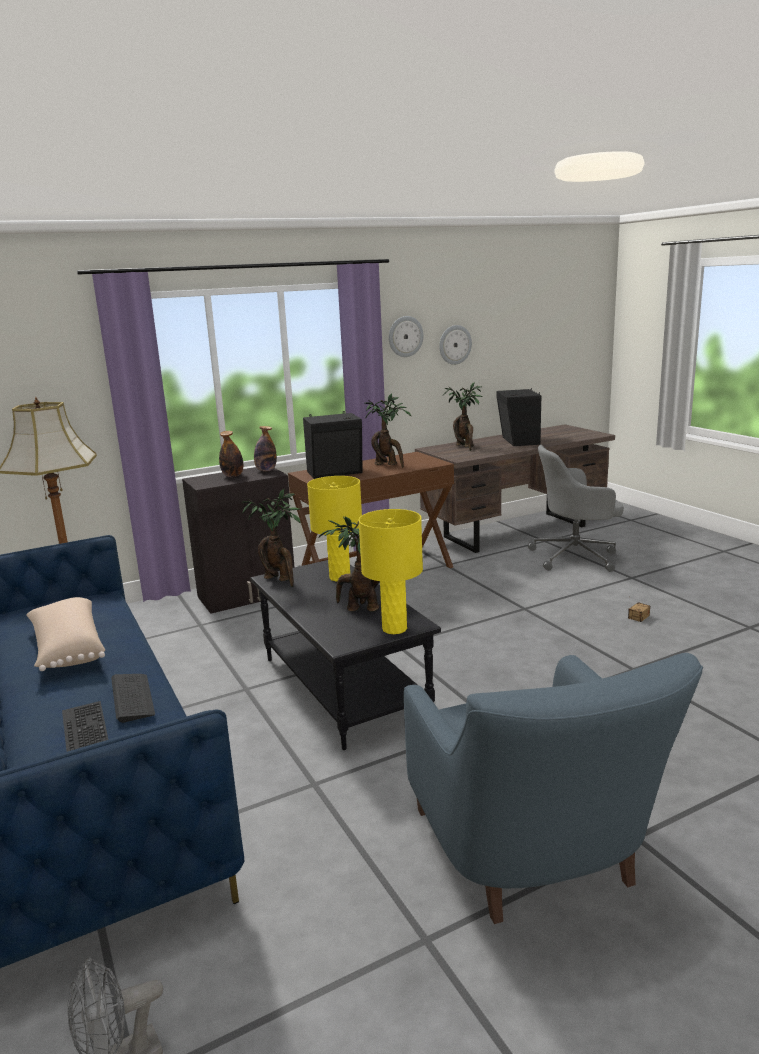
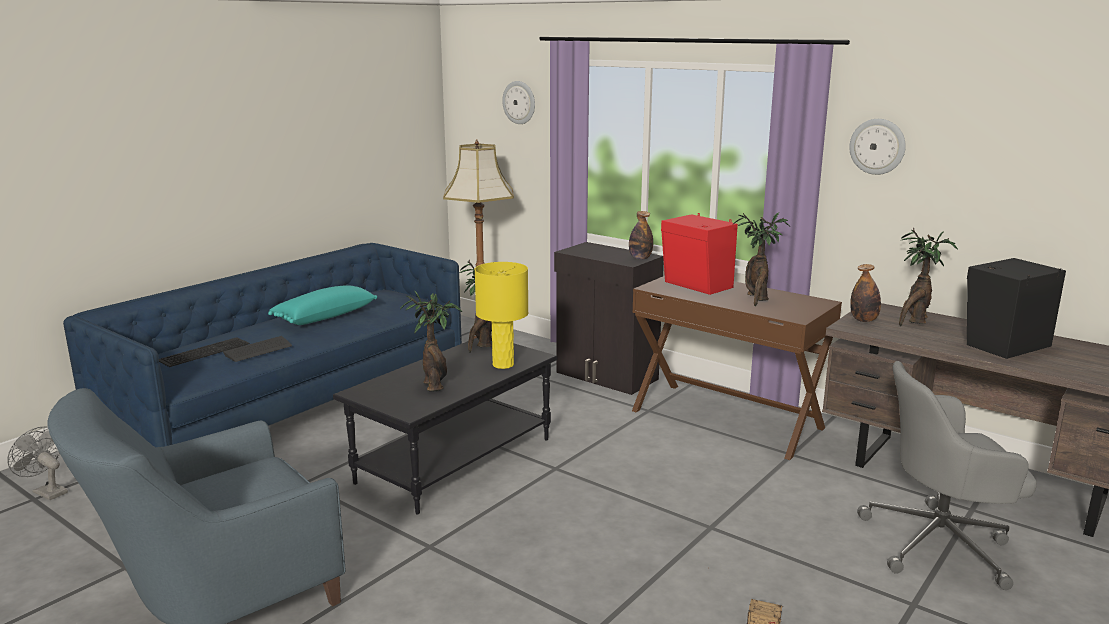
camera: 65 degrees right, 0 degrees up
beige pillow [26,597,105,671] -> turquoise pillow [268,285,377,325]
bottle [219,431,243,477] -> bottle moved to [850,264,881,322]
black speaker [303,411,363,479] -> red speaker [661,213,738,295]
yellow table lamp [358,509,423,634] -> none
wall clock [439,325,472,365] -> wall clock moved to [502,81,535,124]
grey office chair [528,445,624,572] -> grey office chair turned 60 degrees counterclockwise [857,361,1037,590]

